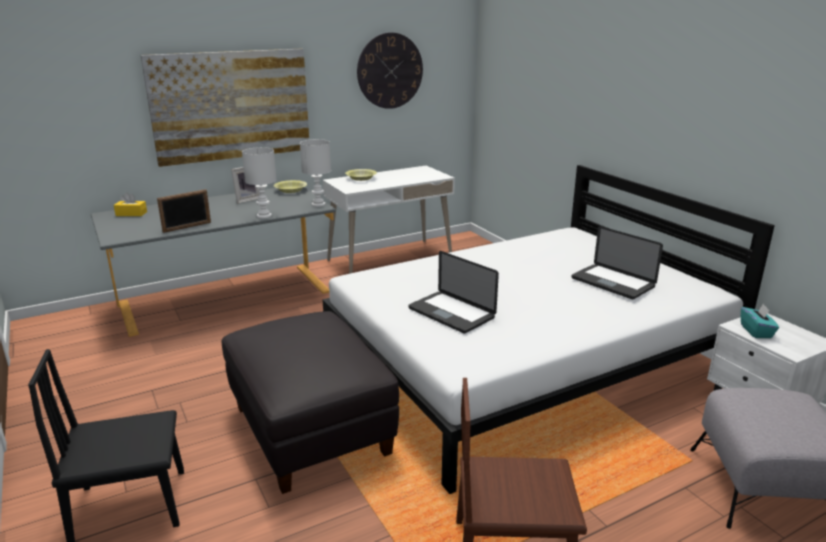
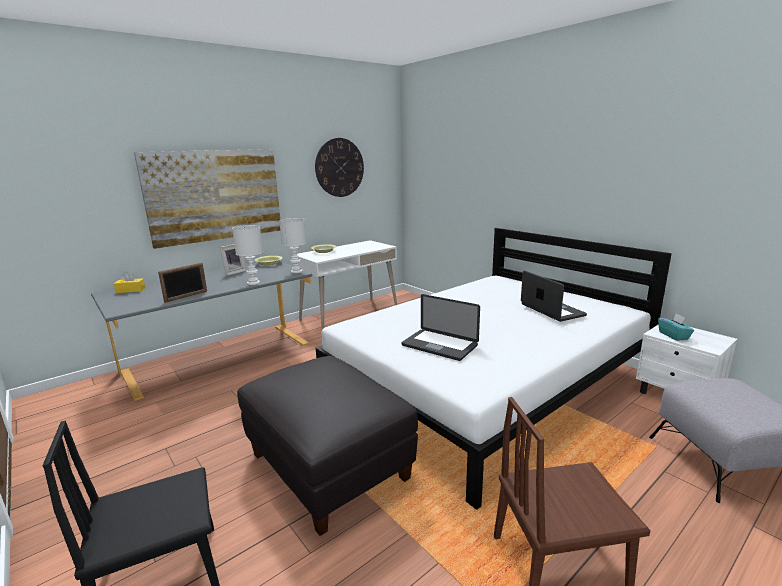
camera: 10 degrees left, 5 degrees down
laptop [572,226,663,299] -> laptop turned 150 degrees counterclockwise [521,270,587,322]

